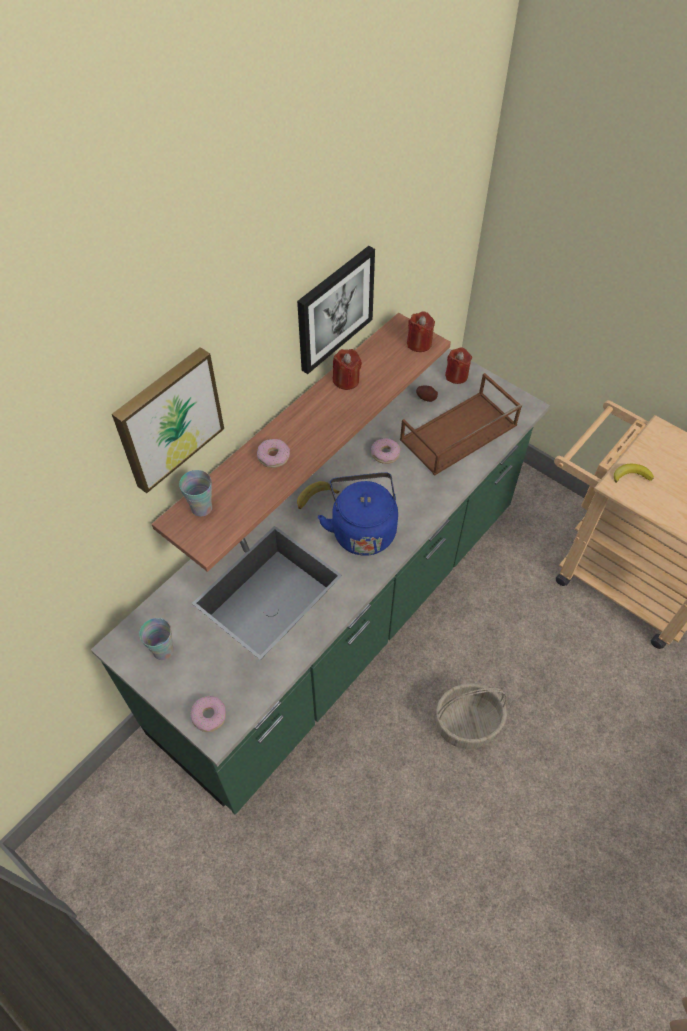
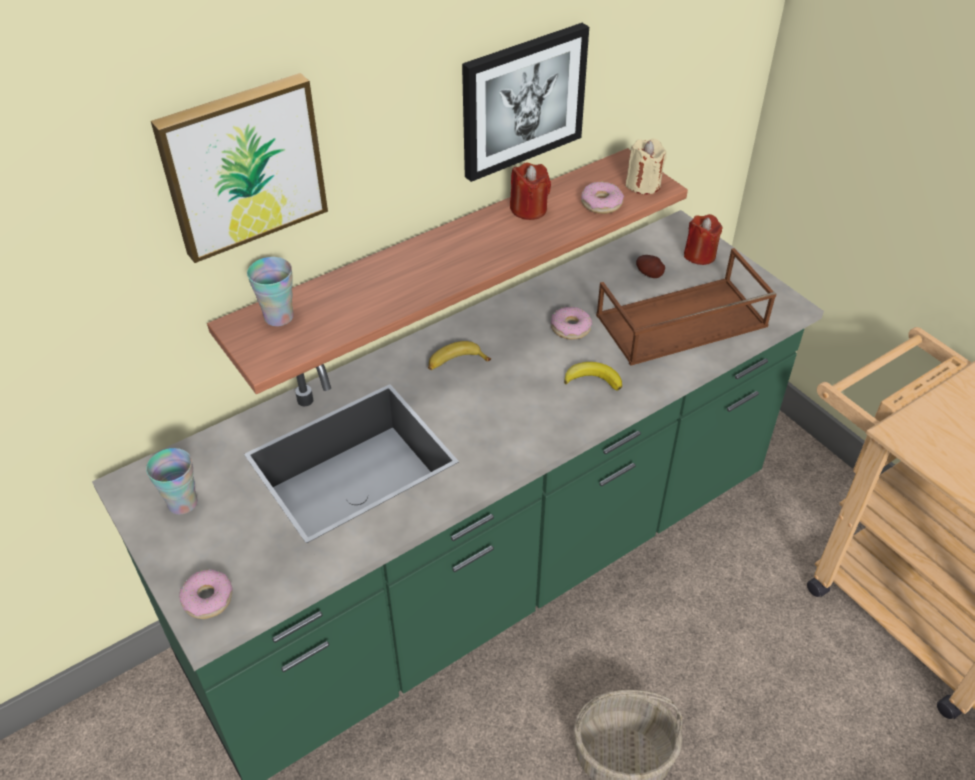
camera: 15 degrees right, 10 degrees down
donut [257,439,290,468] -> donut moved to [581,182,624,214]
blue kettle [318,472,398,556] -> none
red candle [407,311,435,352] -> beige candle [626,138,667,194]
banana [614,464,654,483] -> banana moved to [564,362,622,391]

